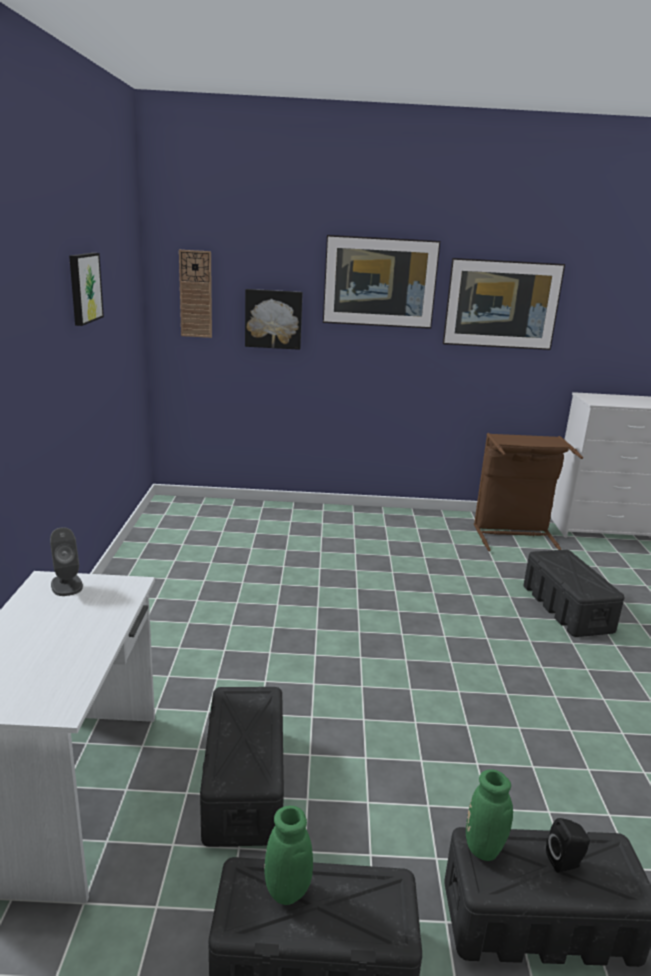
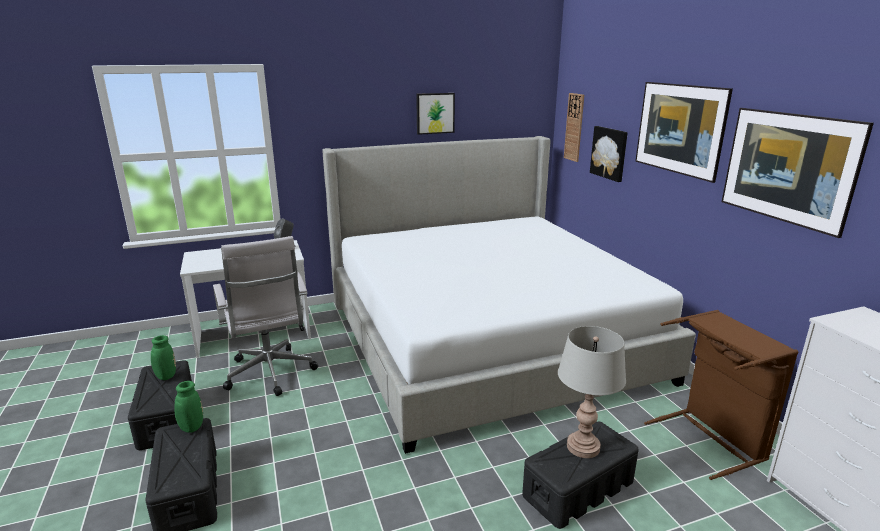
camera: 70 degrees right, 0 degrees up
black storage box [200,687,284,847] -> white office chair [213,236,318,396]
black speaker [546,818,590,873] -> none
none -> bed [322,136,696,454]
none -> grey table lamp [558,326,626,458]

